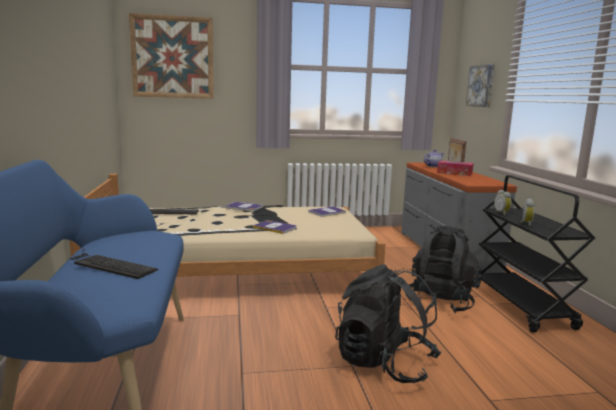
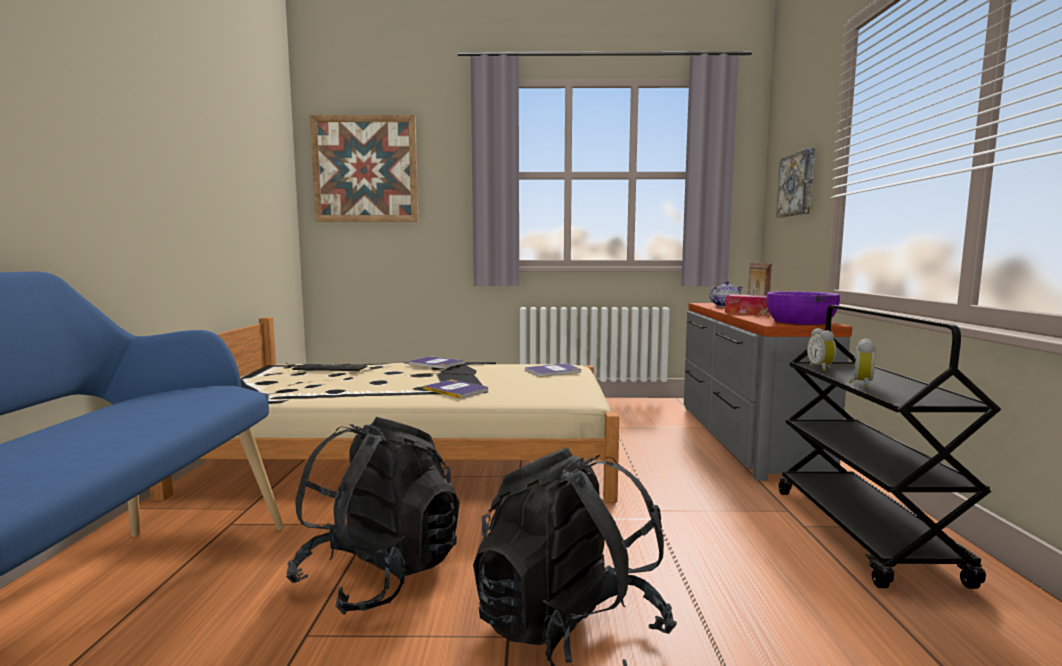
camera: 10 degrees right, 5 degrees down
keyboard [69,249,158,279] -> none
black backpack [404,226,482,313] -> black backpack moved to [286,417,460,615]
none -> purple bowl [766,291,840,325]

